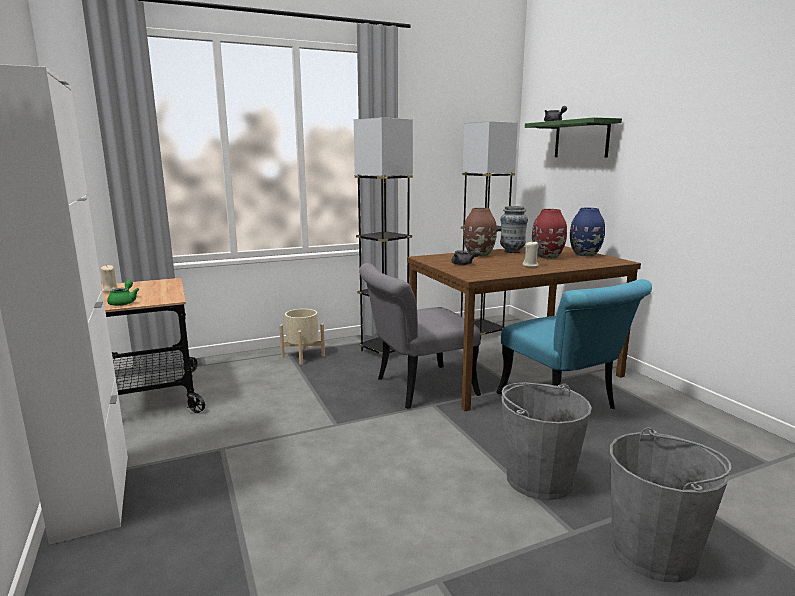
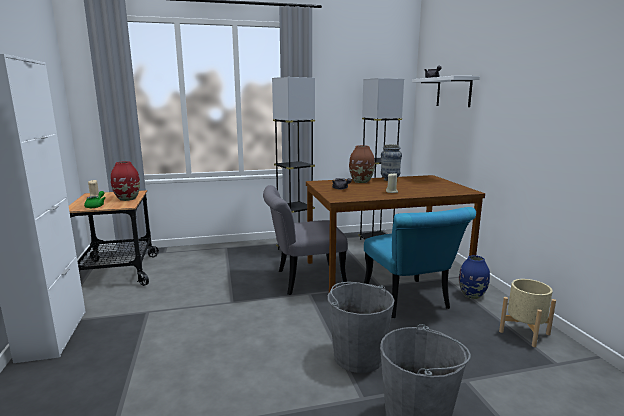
camera: 10 degrees right, 0 degrees up
beige planter [279,309,325,365] -> beige planter moved to [499,279,556,347]
green shelf [525,117,622,158] -> white shelf [412,76,480,107]
red vase [532,209,567,259] -> red vase moved to [111,161,140,201]
blue vase [570,208,605,257] -> blue vase moved to [459,255,490,299]

